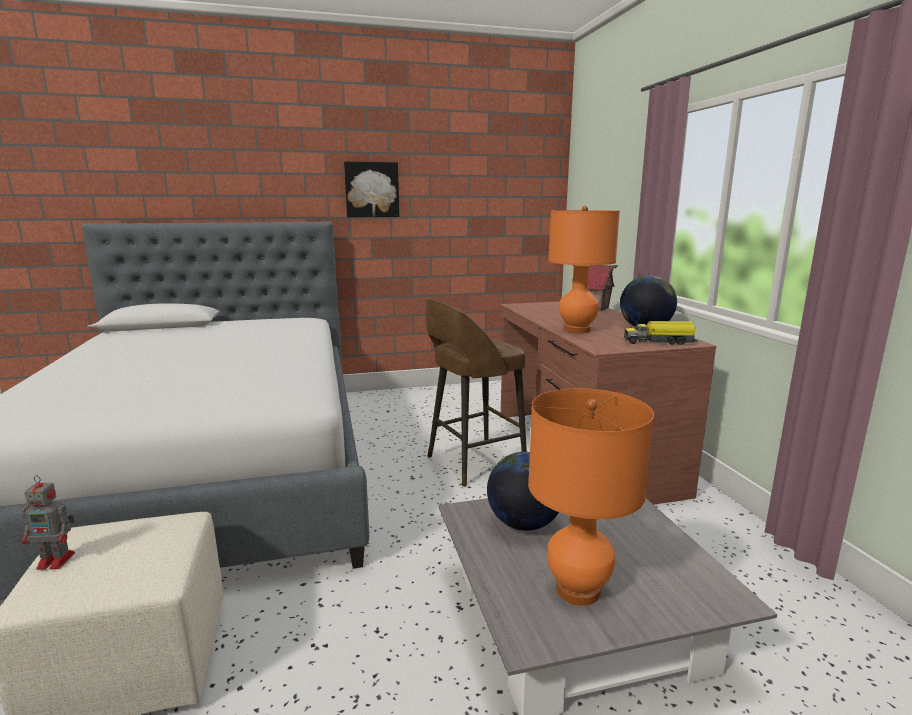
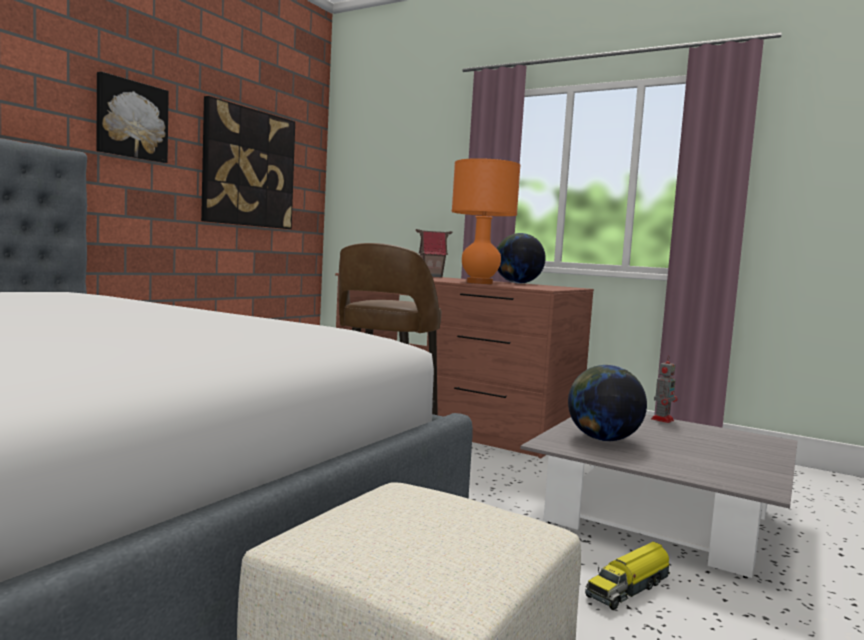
camera: 45 degrees left, 10 degrees down
toy robot [21,475,75,570] -> toy robot moved to [651,355,678,423]
orange table lamp [528,388,654,606] -> none
toy truck [624,321,697,345] -> toy truck moved to [585,542,670,610]
none -> picture [201,96,295,229]

